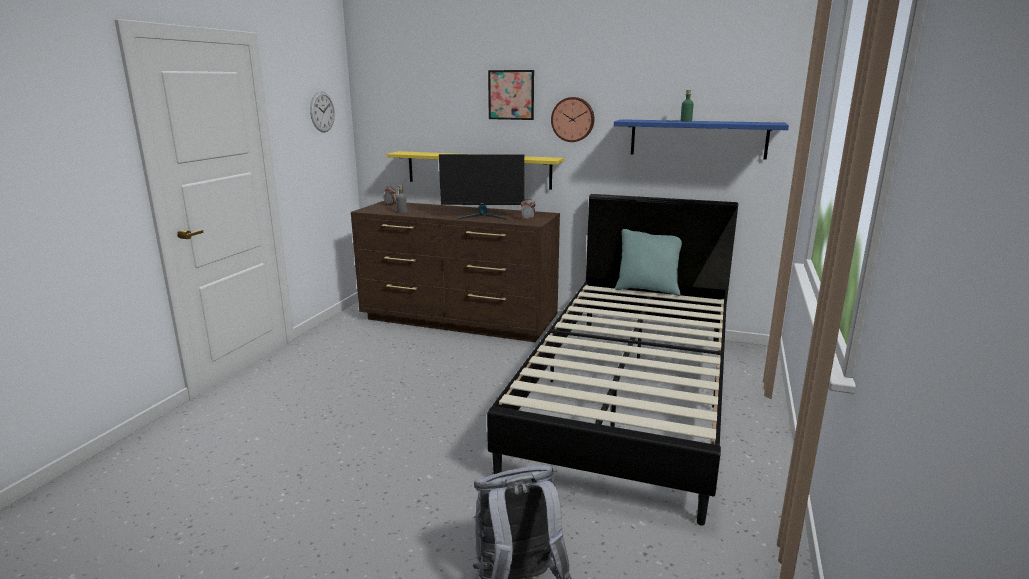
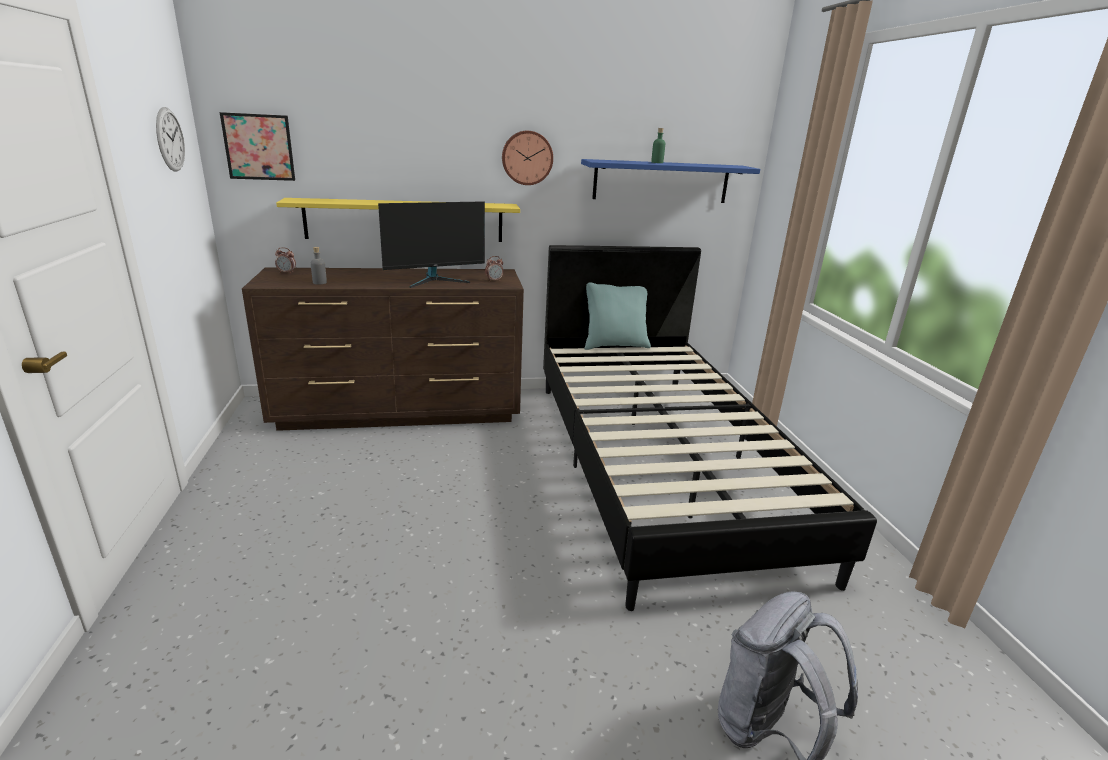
camera: 30 degrees left, 5 degrees up
picture [488,70,534,120] -> picture moved to [220,112,295,181]

